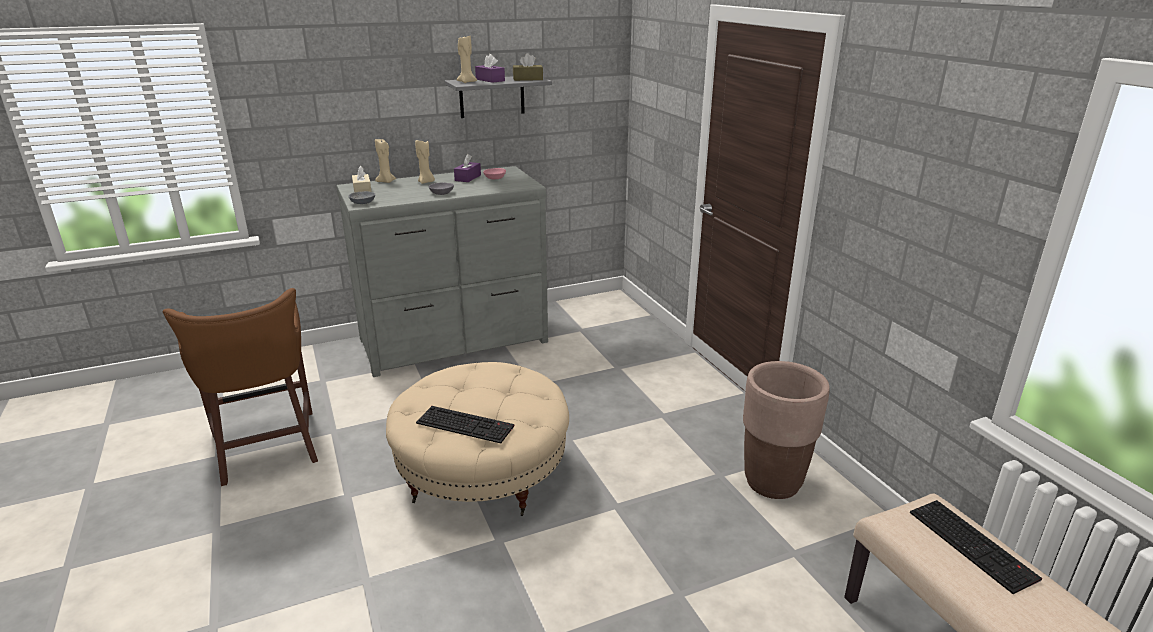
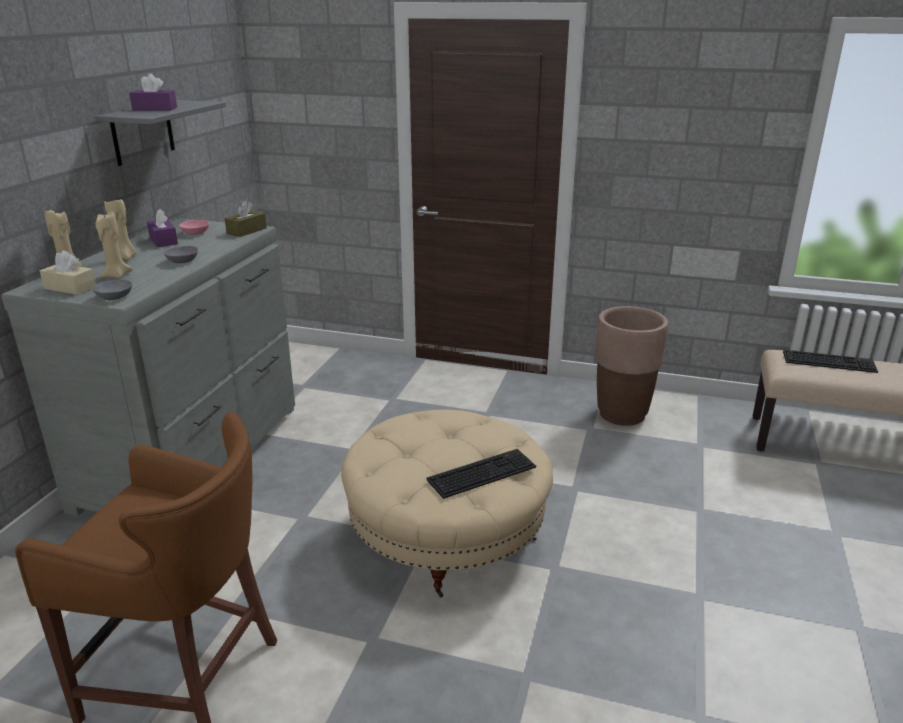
camera: 50 degrees left, 0 degrees up
beige candle [456,36,477,83] -> beige candle moved to [96,211,133,278]
brown tissue box [513,53,543,81] -> brown tissue box moved to [225,200,267,237]

